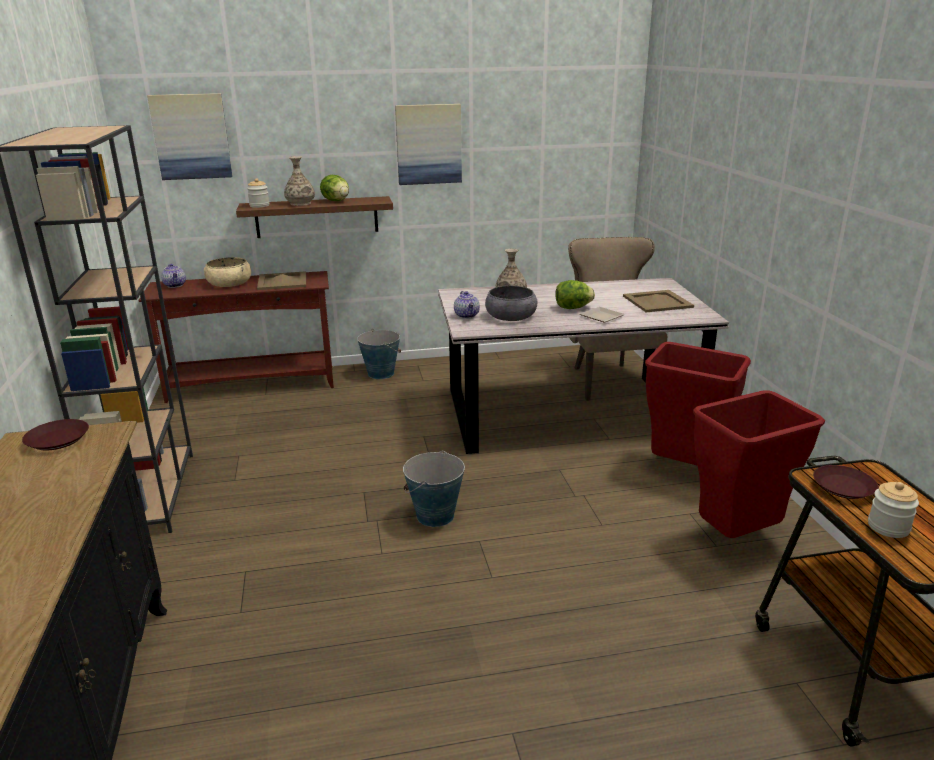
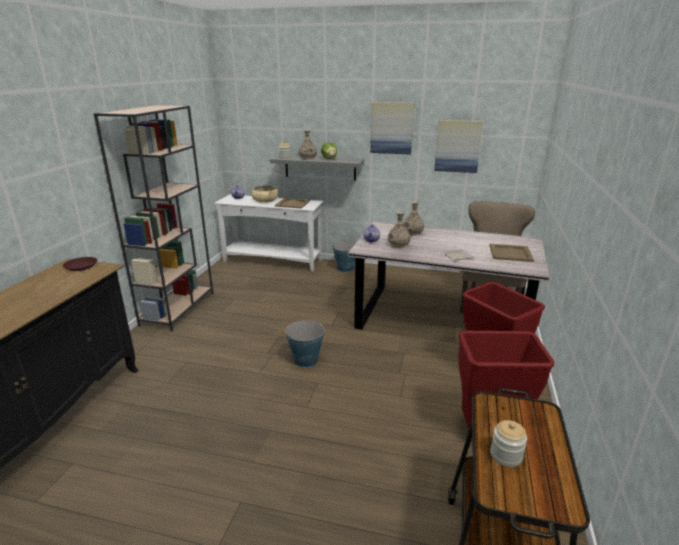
camera: 25 degrees right, 0 degrees up
brown console table [139,271,334,403] -> white console table [214,194,323,272]
picture [147,93,233,180] -> picture moved to [434,120,483,173]
brown shelf [236,196,393,238] -> grey shelf [270,155,364,181]
grey bowl [485,286,537,321] -> vase [388,211,410,248]
lettuce [555,280,595,309] -> none
brown plate [813,465,879,499] -> none

